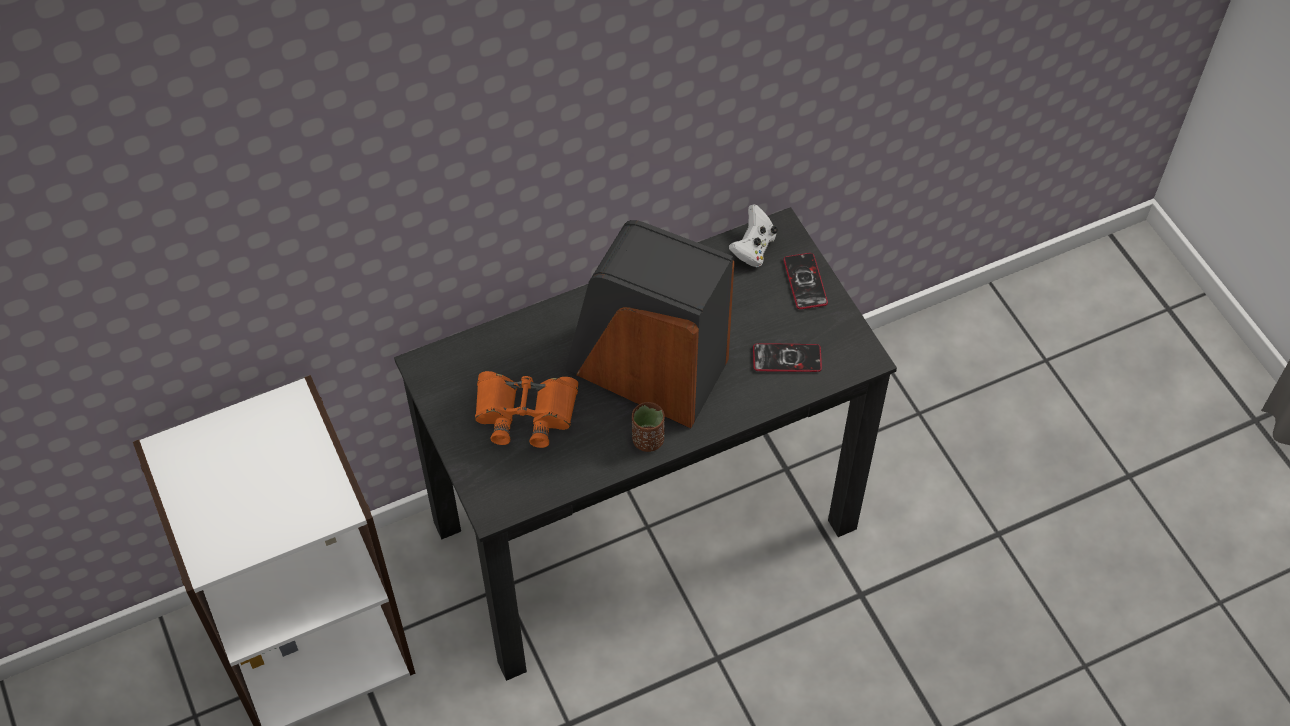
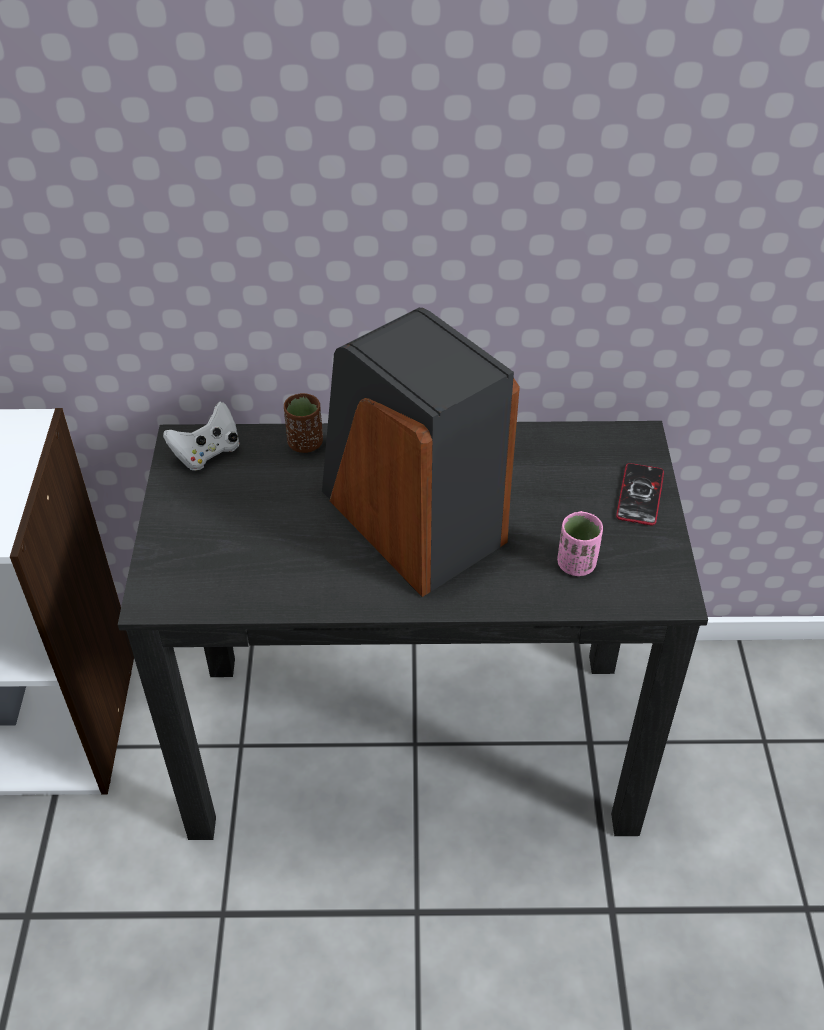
camera: 25 degrees right, 10 degrees down
orange binoculars [475,371,579,448] -> none
brown cup [632,402,665,452] -> brown cup moved to [284,393,323,453]
white game controller [729,205,778,267] -> white game controller moved to [163,401,240,471]
phone [753,343,822,372] -> pink cup [557,511,603,576]

